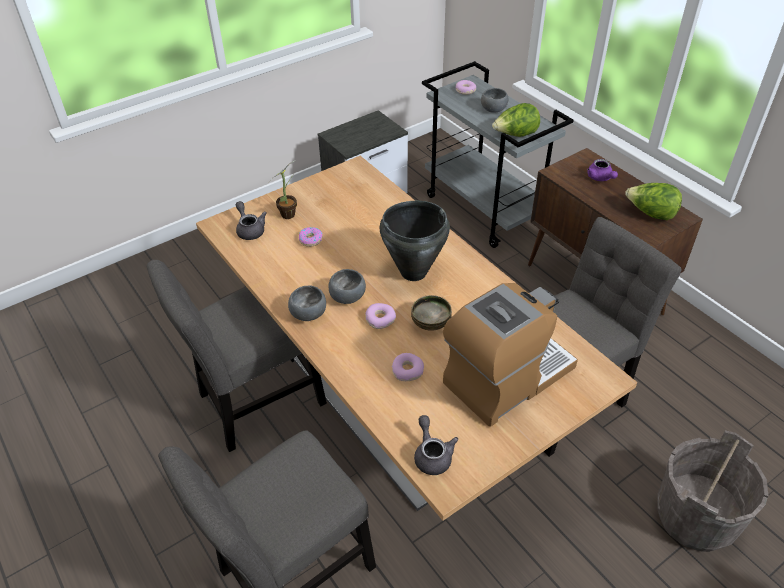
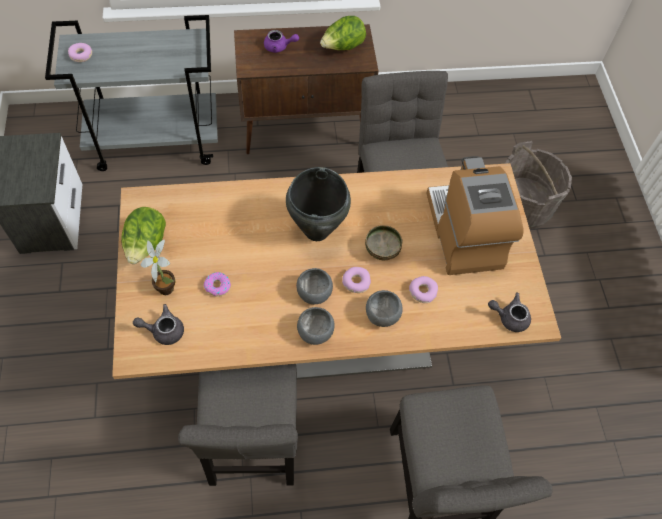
camera: 65 degrees left, 15 degrees up
grey bowl [481,88,508,113] -> grey bowl moved to [366,290,403,327]
lettuce [492,103,540,137] -> lettuce moved to [121,207,166,264]

